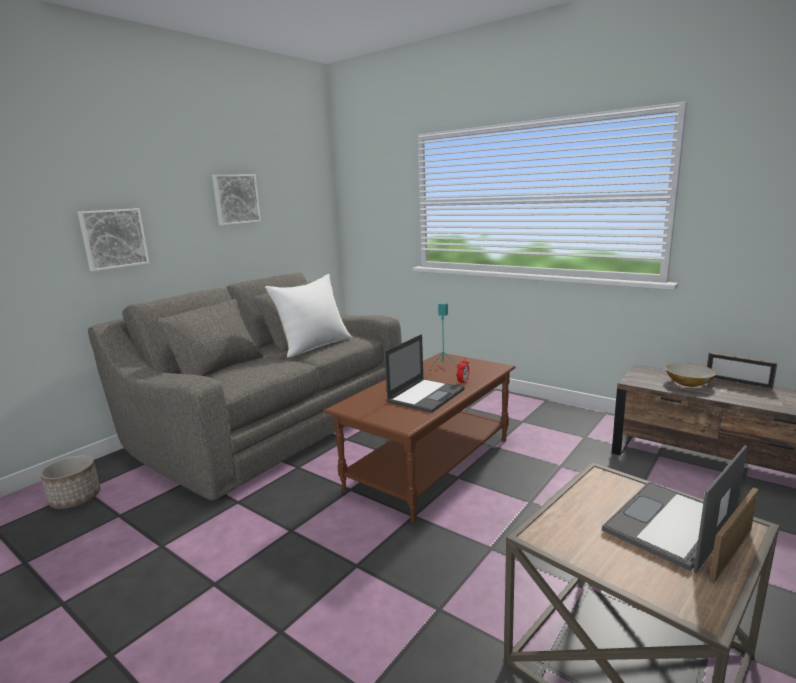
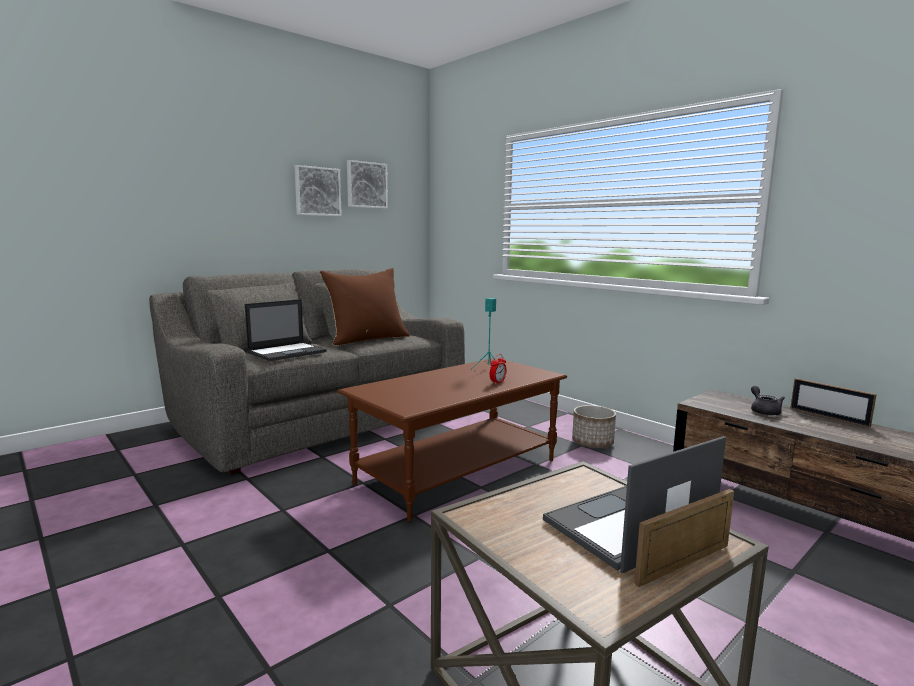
camera: 10 degrees right, 5 degrees down
planter [40,455,100,509] -> planter moved to [572,405,616,448]
picture [77,208,149,271] -> picture moved to [347,160,388,209]
white pillow [265,274,352,358] -> brown pillow [320,268,410,345]
laptop [385,334,465,413] -> laptop moved to [245,299,327,361]
bowl [665,363,716,387] -> grey teapot [751,386,785,416]

